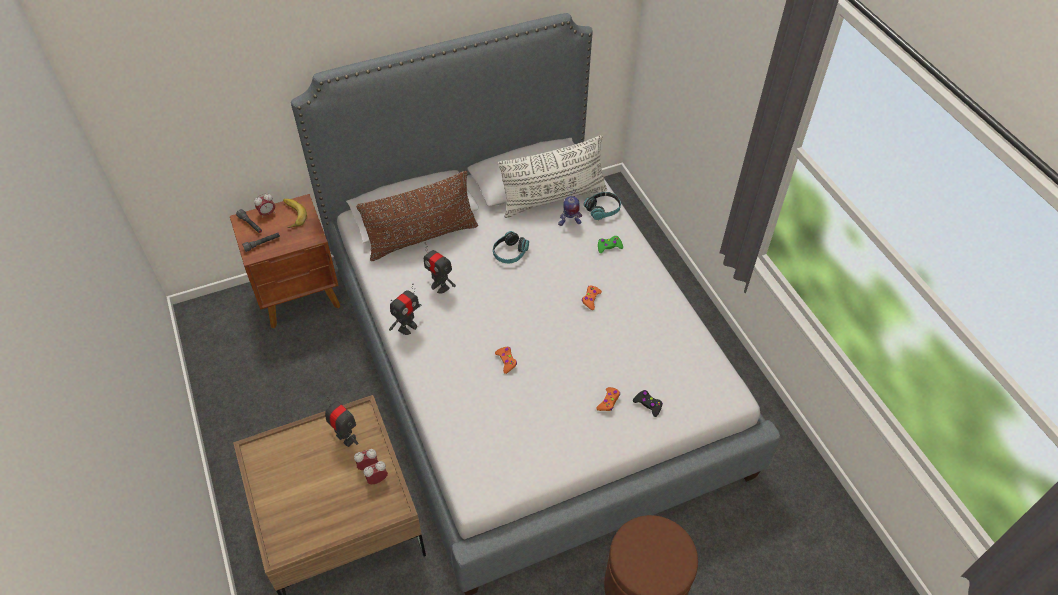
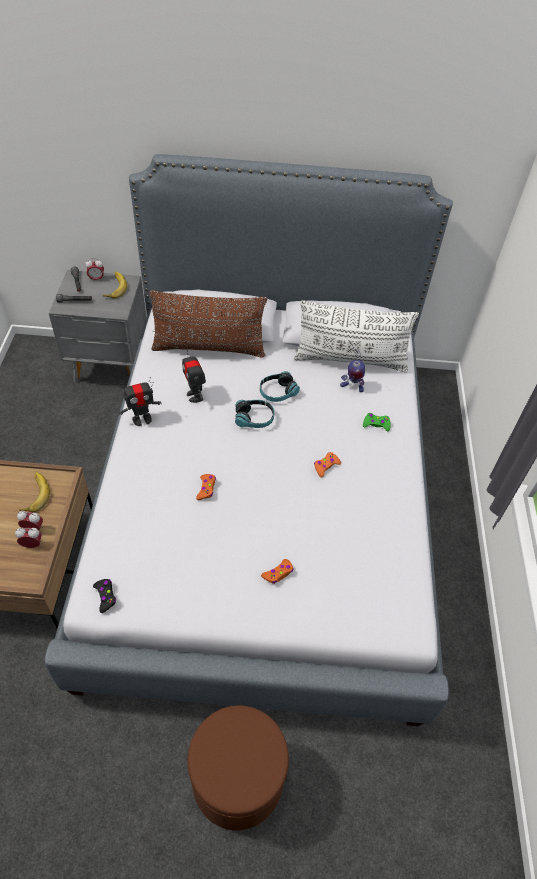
camera: 25 degrees right, 0 degrees up
brown nightstand [230,194,341,328] -> grey nightstand [49,270,146,384]
toy robot [325,396,358,447] -> banana [19,472,50,512]
headphones [584,192,621,220] -> headphones moved to [235,400,274,428]
black game controller [633,390,663,417] -> black game controller moved to [93,579,116,613]

